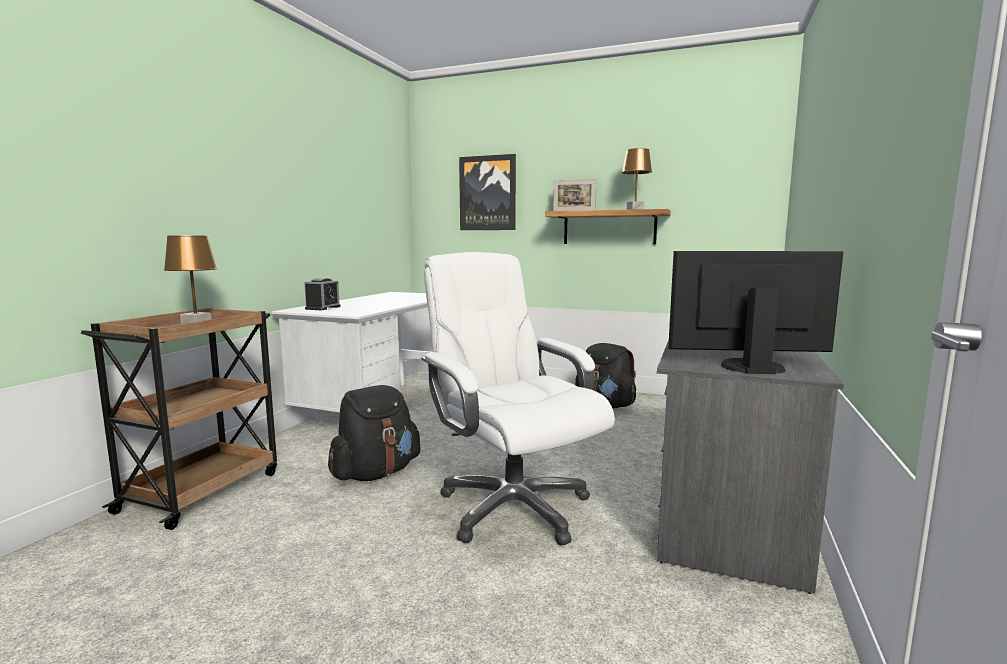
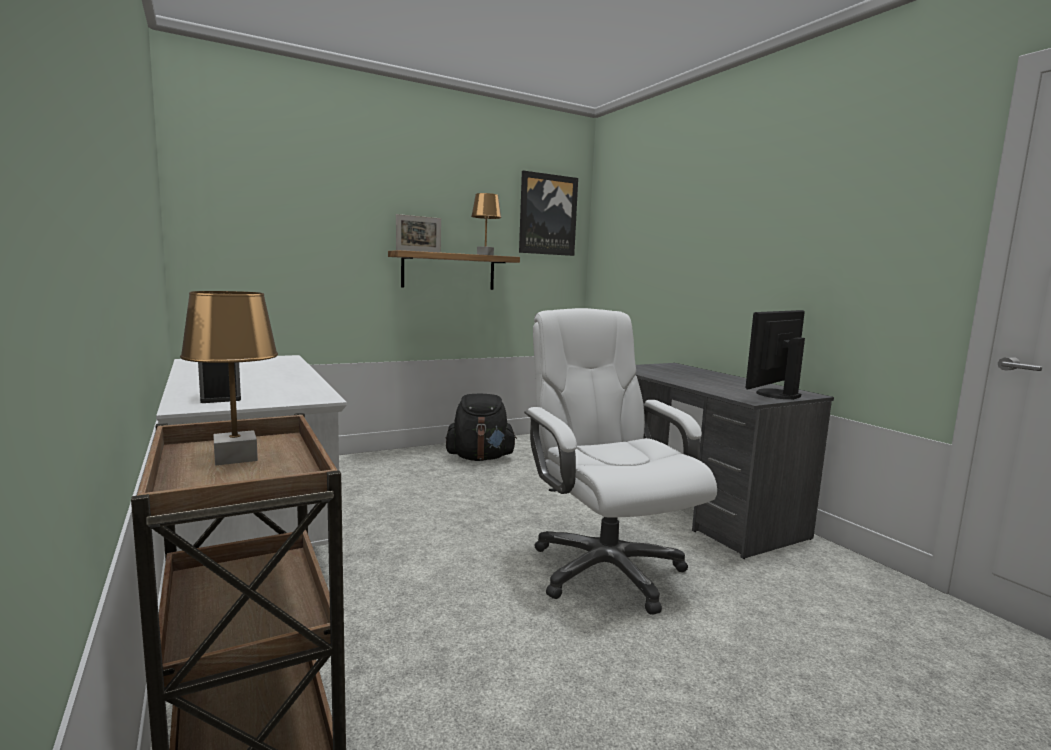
camera: 50 degrees left, 0 degrees up
black backpack [328,385,421,481] -> none
white office chair [421,252,615,545] -> white office chair turned 60 degrees clockwise [524,308,717,615]
picture [459,154,516,230] -> picture moved to [519,171,578,256]

